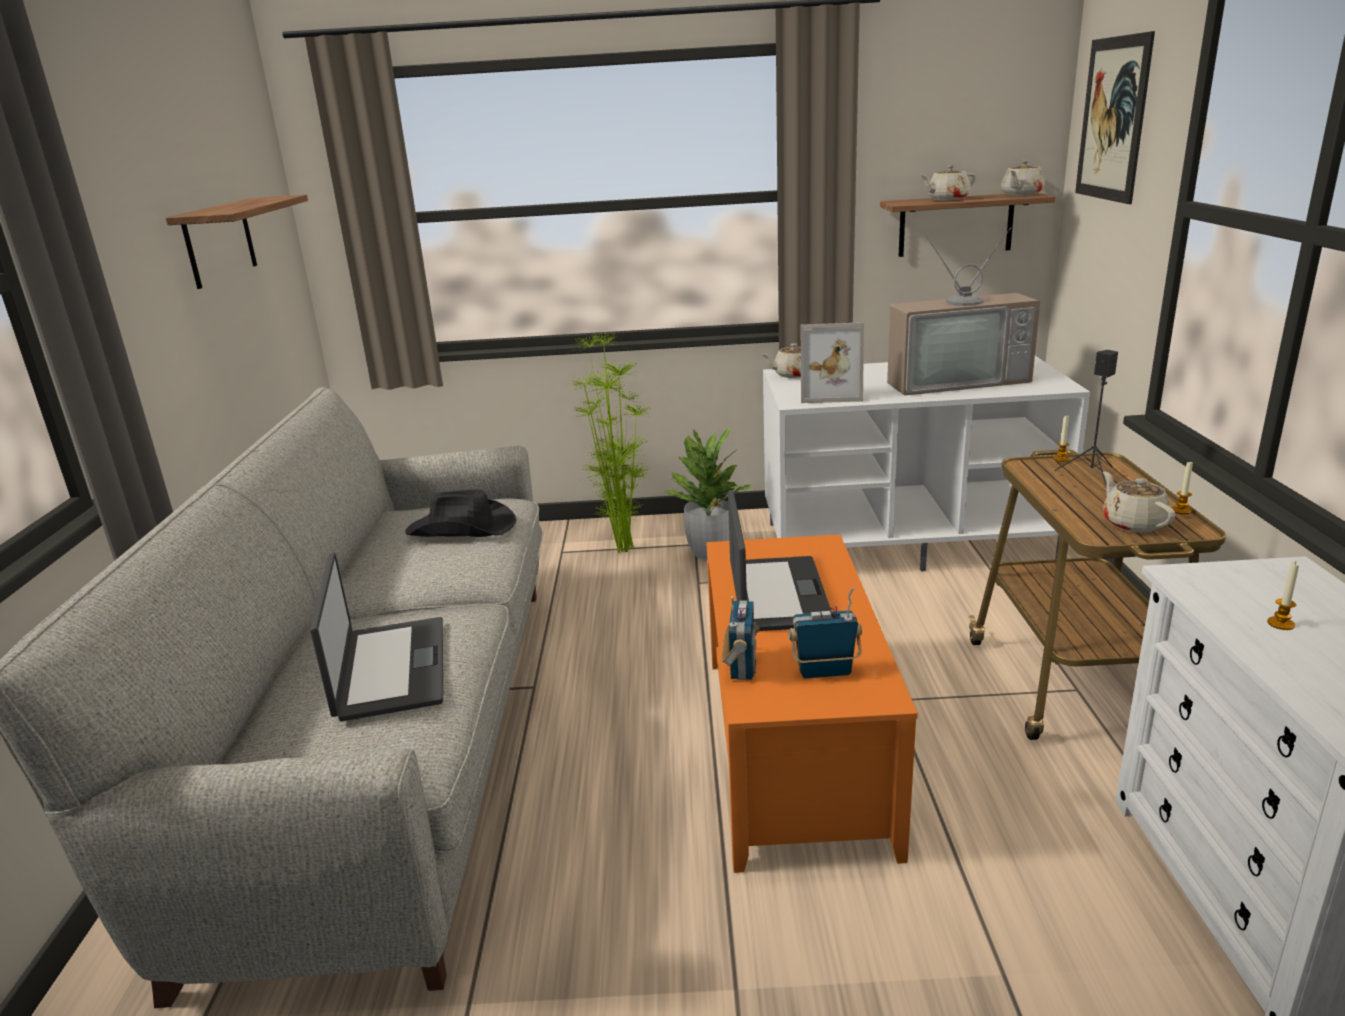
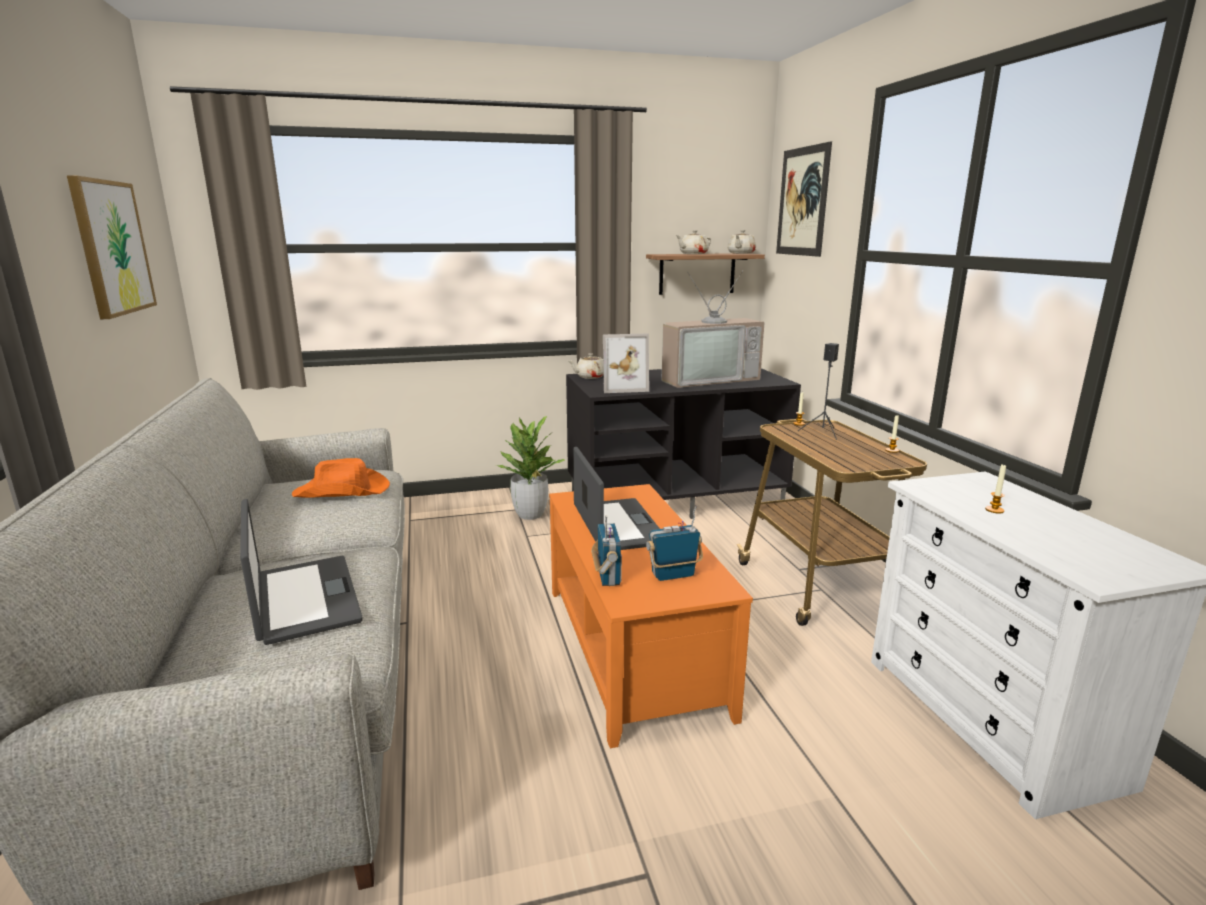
camera: 15 degrees left, 5 degrees down
shelf [166,195,308,289] -> picture [67,175,157,319]
black hat [405,490,517,537] -> orange hat [292,458,390,498]
potted plant [568,333,653,553] -> none
white tv stand [763,356,1090,571] -> black tv stand [566,368,801,519]
beige teapot [1103,471,1176,533] -> none

